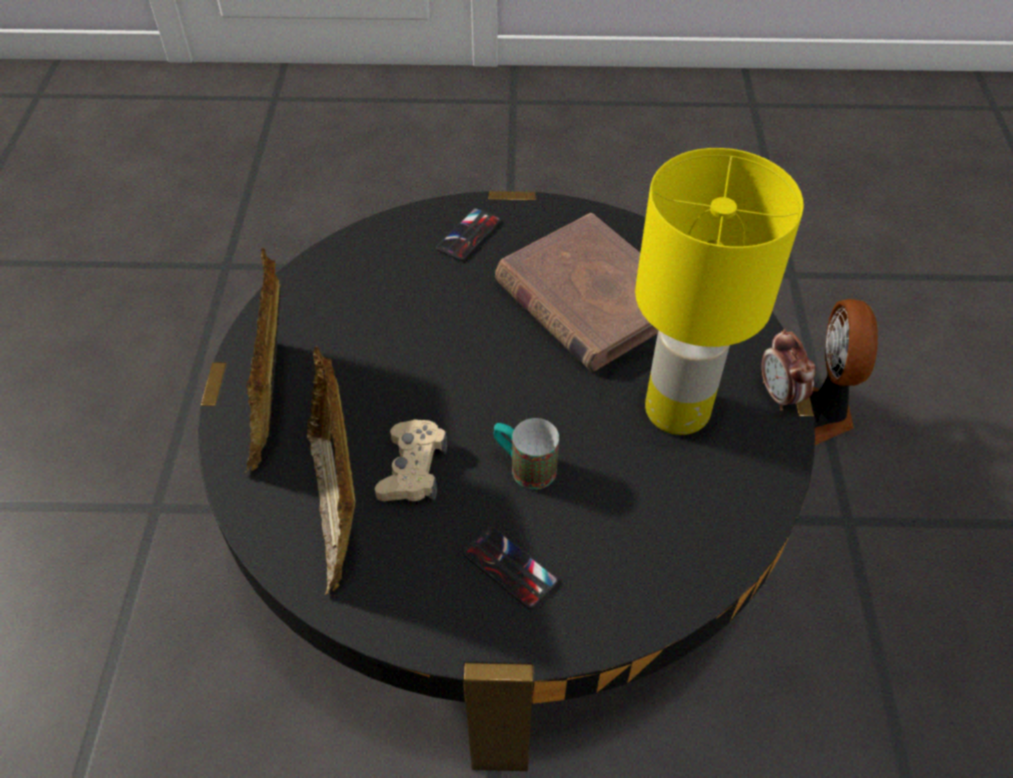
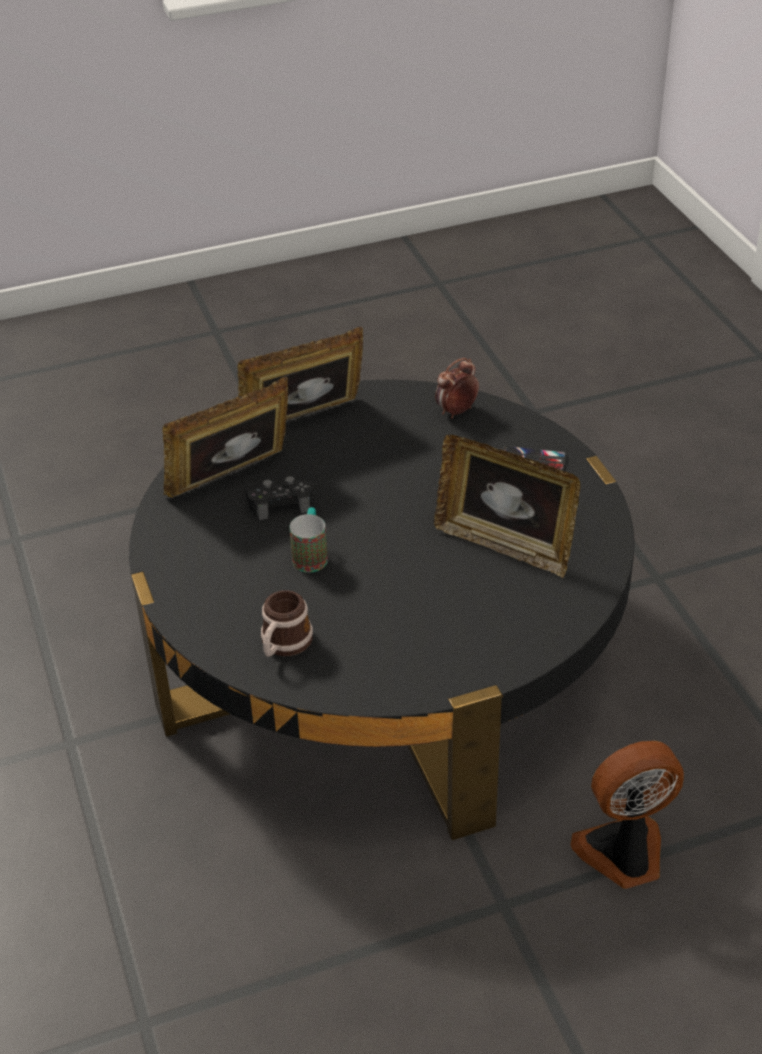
camera: 70 degrees right, 10 degrees down
beige game controller [375,420,447,501] -> black game controller [245,476,314,520]
phone [463,526,559,609] -> none
brown book [495,213,658,371] -> picture frame [434,435,580,578]
yellow table lamp [635,148,804,435] -> none
alarm clock [761,329,816,411] -> alarm clock moved to [435,358,479,418]
none -> mug [261,590,313,657]

